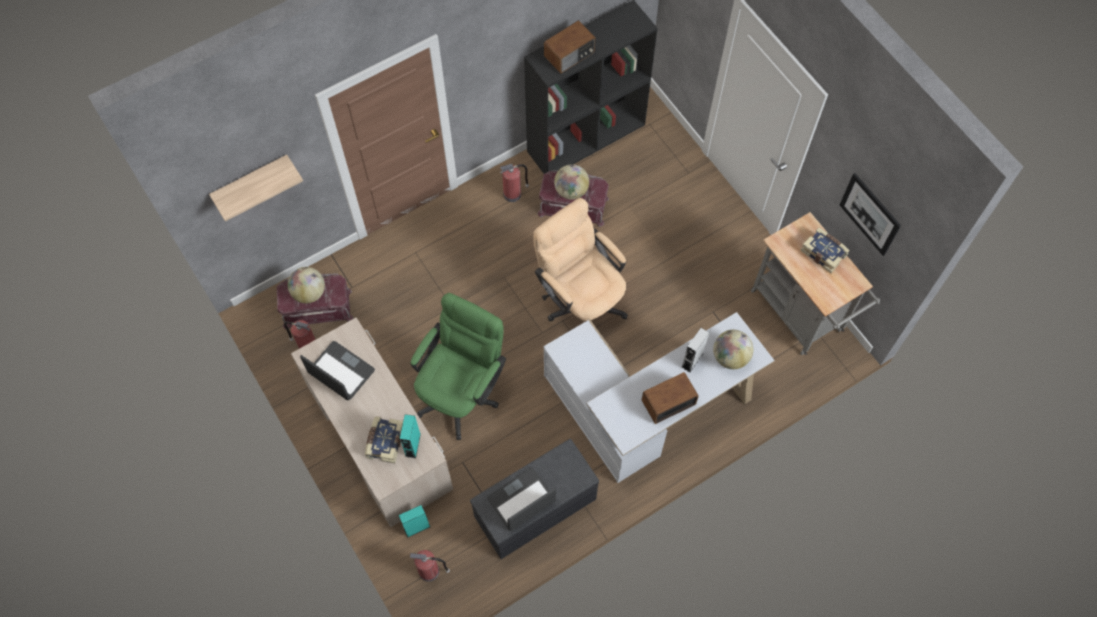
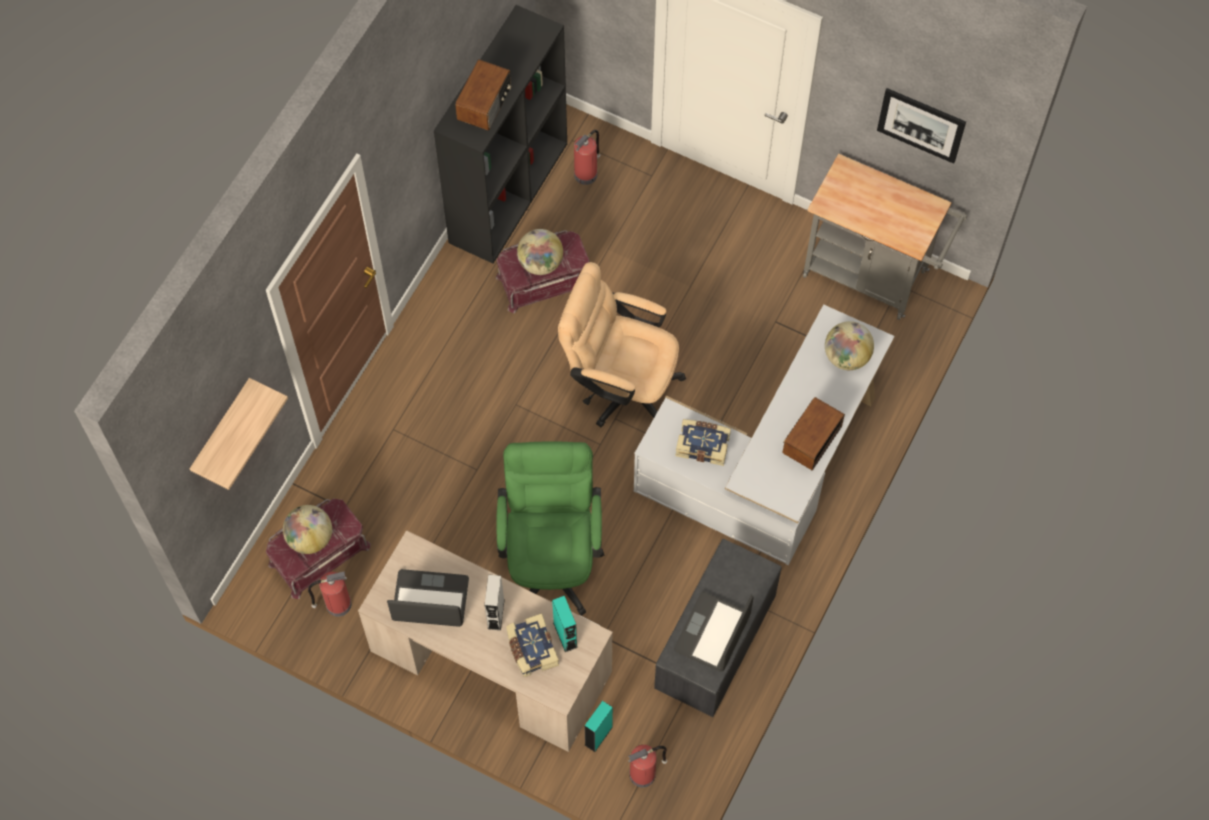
camera: 30 degrees left, 0 degrees up
fire extinguisher [500,164,529,202] -> fire extinguisher moved to [574,130,600,185]
grey speaker [682,328,709,373] -> grey speaker moved to [485,574,505,630]
book [800,228,850,273] -> book moved to [675,419,731,466]

